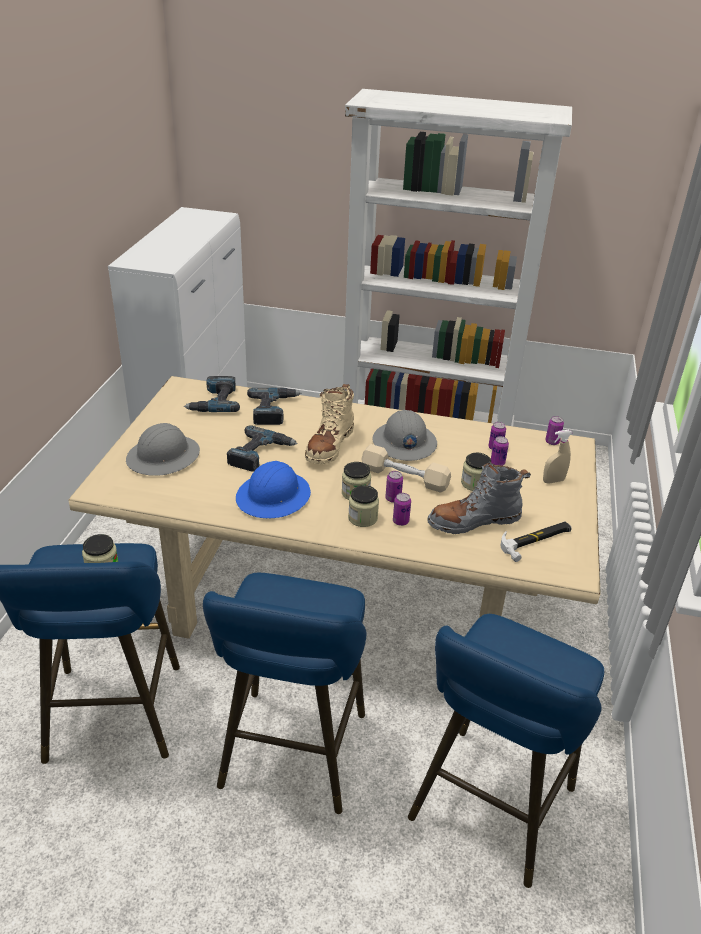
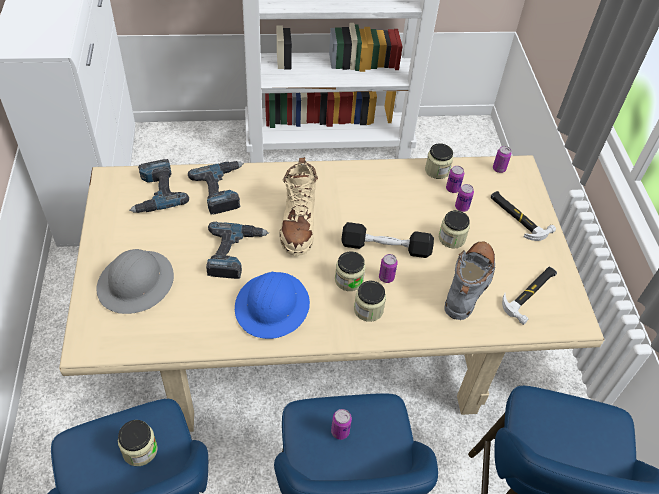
camera: 20 degrees left, 15 degrees up
beige dumbbell [361,444,451,492] -> black dumbbell [341,222,434,258]
grey hard hat [372,410,437,461] -> none
can [393,493,411,526] -> can moved to [331,409,352,440]
grey boot [427,461,531,534] -> grey boot turned 150 degrees clockwise [444,242,495,320]
beige spray bottle [543,430,572,484] -> hammer [491,191,556,241]
none -> jar [425,143,453,179]

